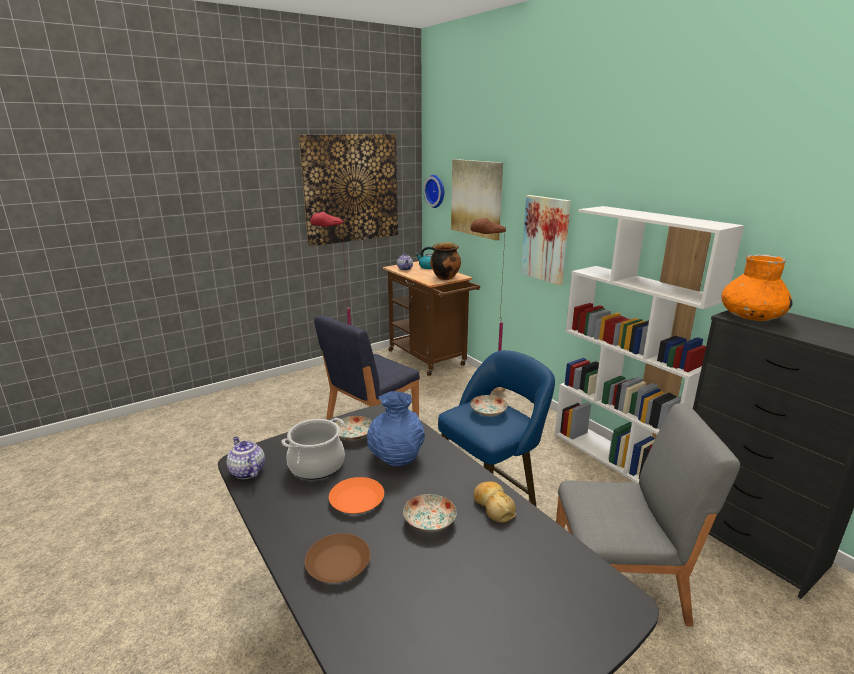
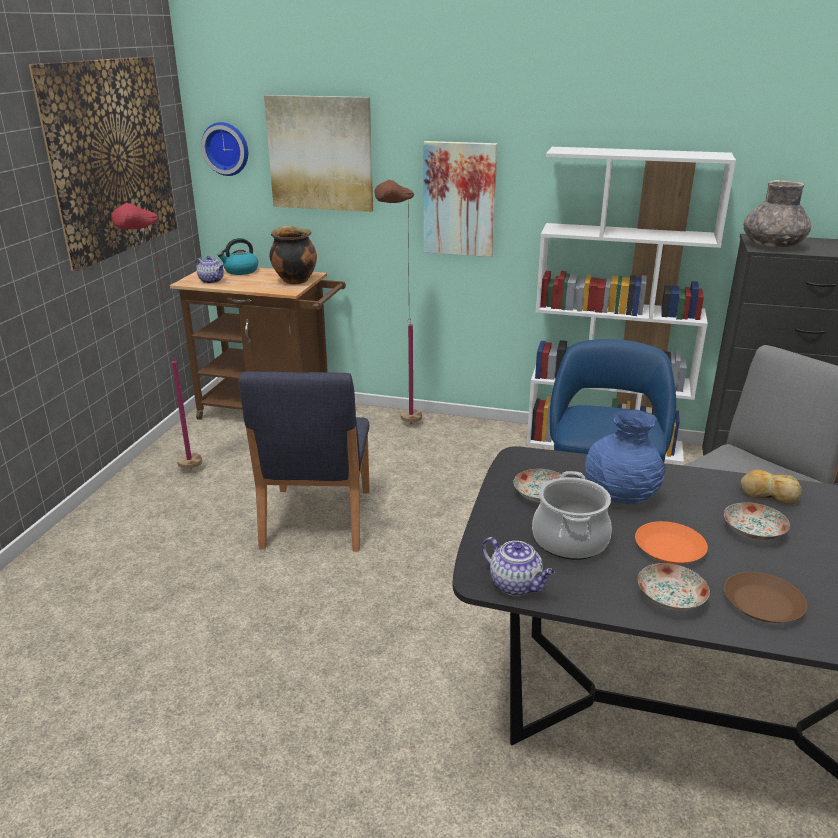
camera: 40 degrees left, 5 degrees up
teapot [226,436,265,479] -> teapot turned 150 degrees counterclockwise [482,537,555,596]
plate [470,395,508,417] -> plate moved to [638,563,710,611]
orange vase [721,254,792,321] -> grey vase [744,180,811,248]

